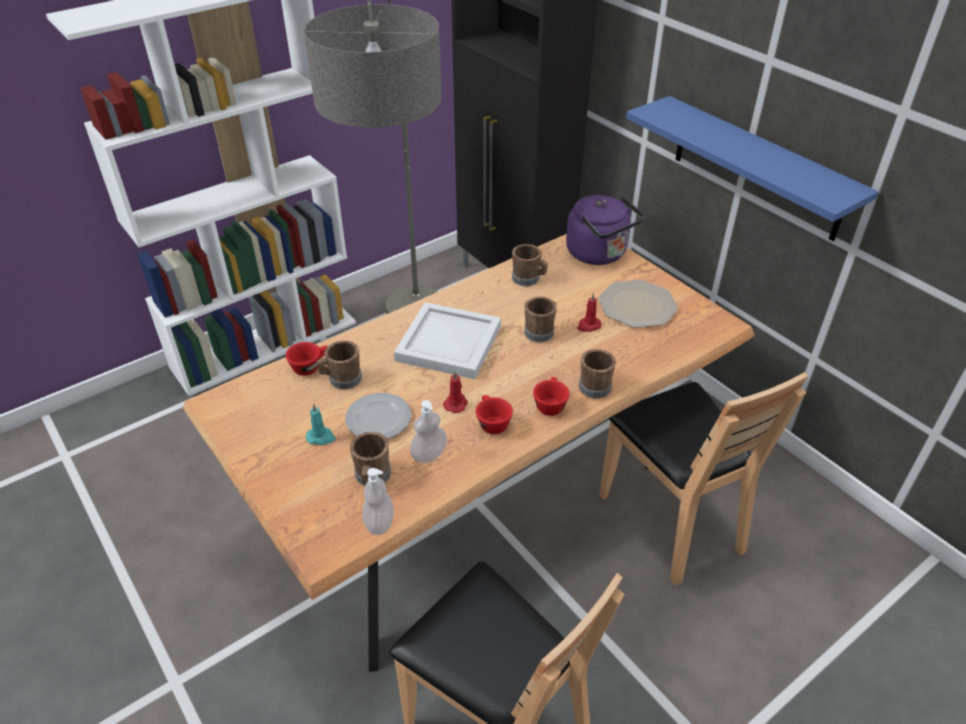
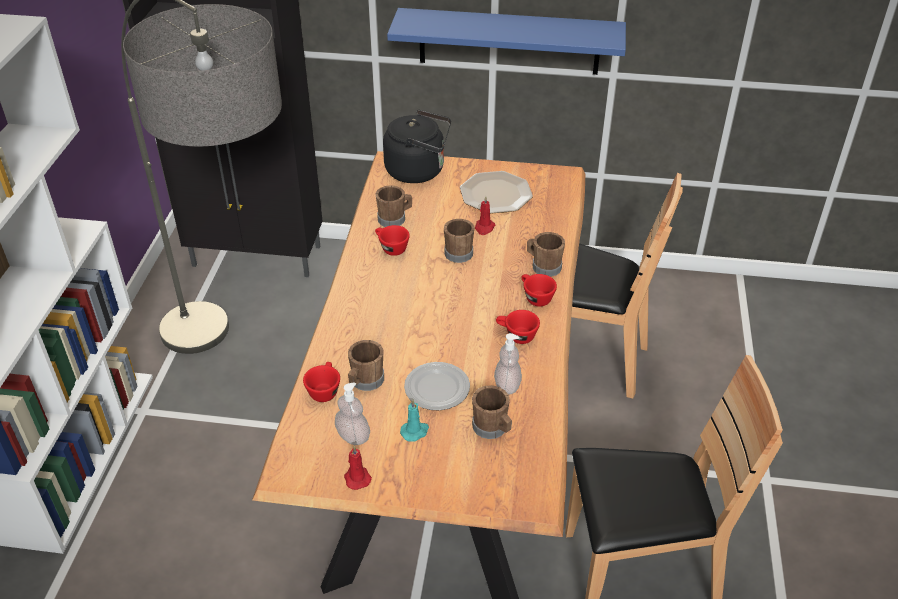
camera: 45 degrees left, 0 degrees up
soap dispenser [362,468,394,535] -> soap dispenser moved to [335,382,370,445]
white tray [394,302,501,379] -> none
red candle [443,371,468,413] -> red candle moved to [344,446,372,490]
purple kettle [566,195,645,265] -> black kettle [383,110,451,183]
none -> red cup [375,225,410,256]

